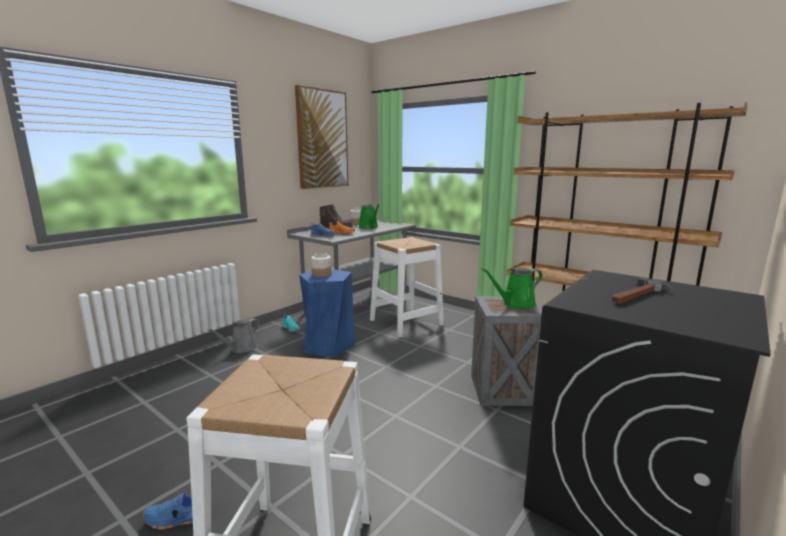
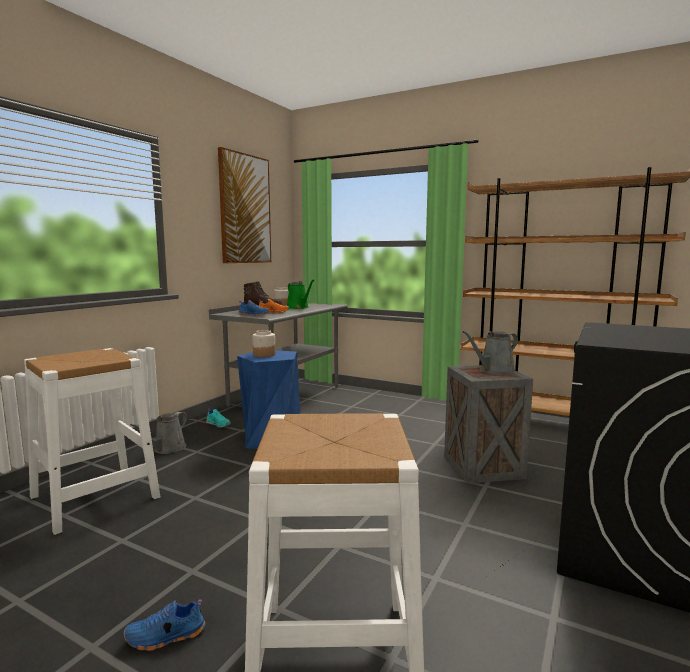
camera: 10 degrees left, 5 degrees down
white stool [370,237,444,338] -> white stool moved to [24,348,160,535]
green watering can [481,267,543,309] -> grey watering can [462,331,518,374]
hammer [612,277,672,304] -> none

